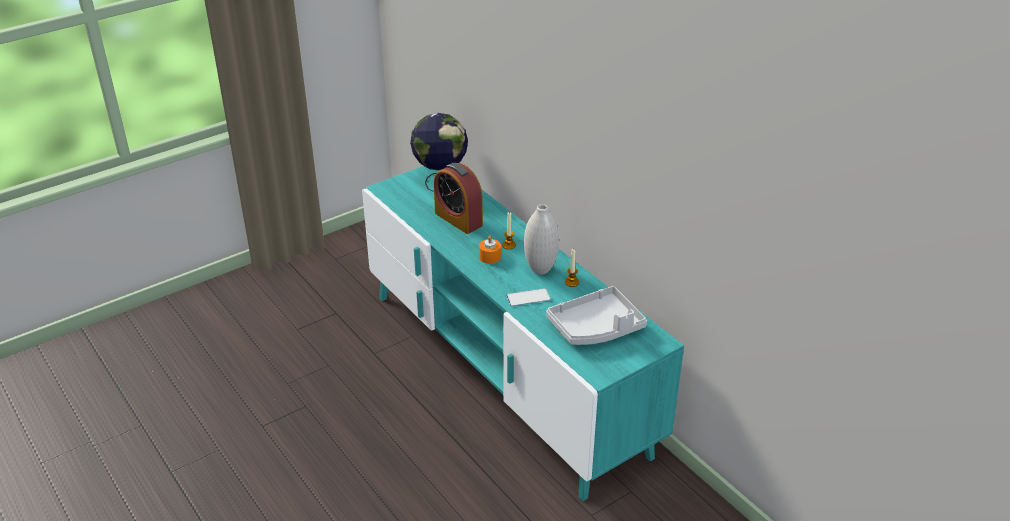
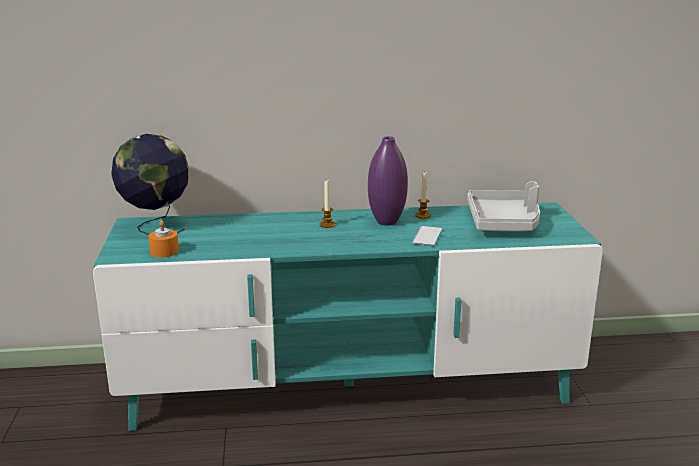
camera: 60 degrees left, 15 degrees down
alarm clock [434,163,483,234] -> none
orange candle [479,235,501,264] -> orange candle moved to [148,220,179,257]
white vase [524,204,559,275] -> purple vase [368,136,408,226]

